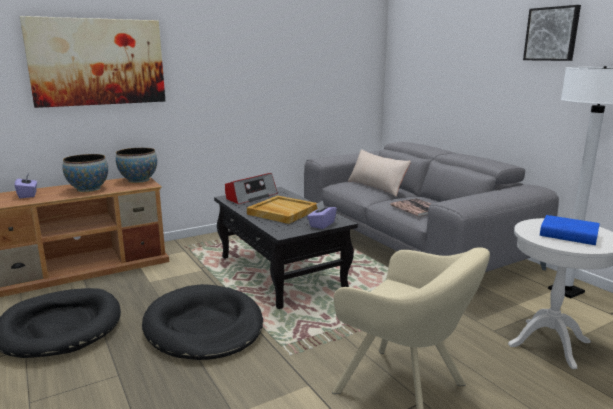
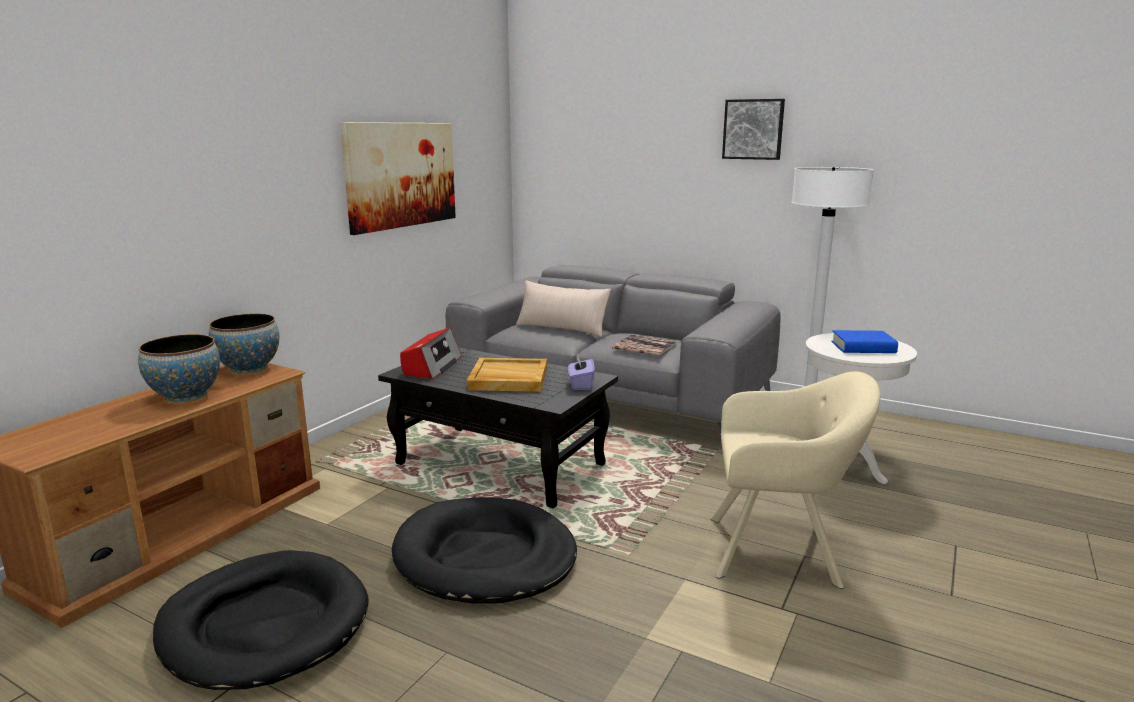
camera: 30 degrees left, 0 degrees up
purple tissue box [15,174,37,198] -> none
picture [20,16,165,108] -> picture moved to [340,122,456,235]

